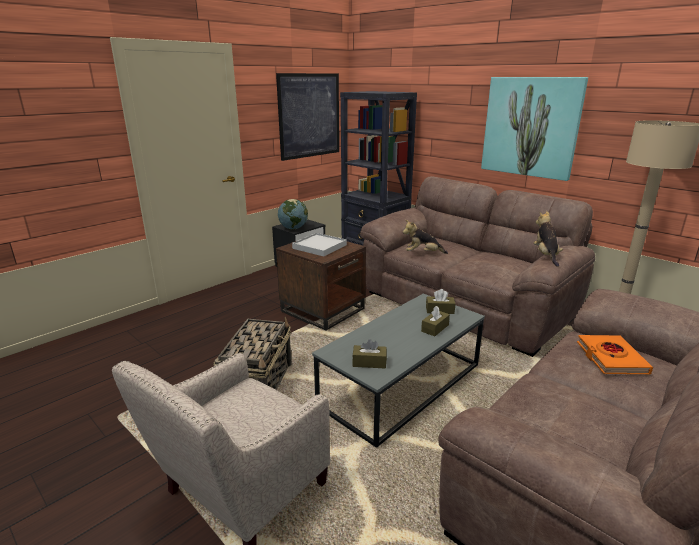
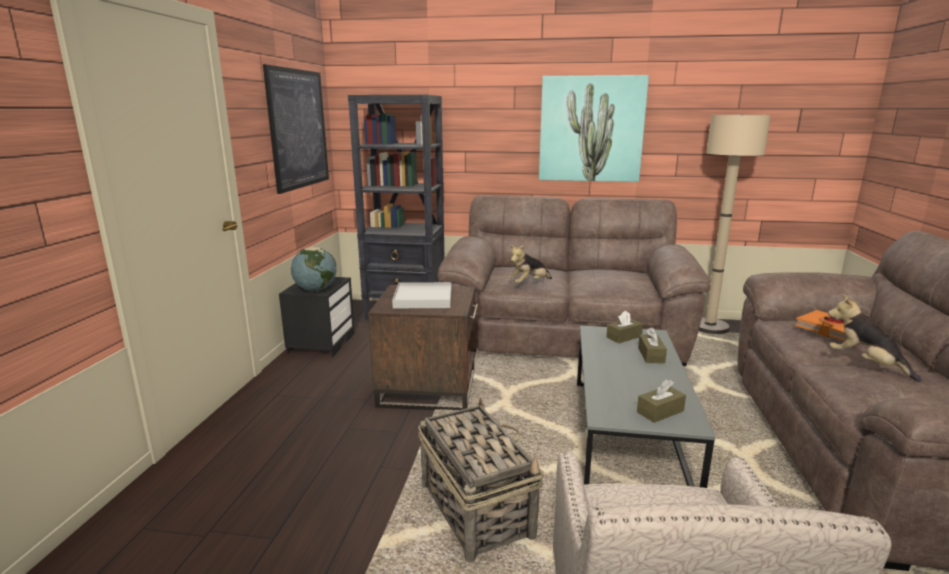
camera: 35 degrees left, 5 degrees down
plush toy [534,211,563,267] -> plush toy moved to [828,294,922,382]

